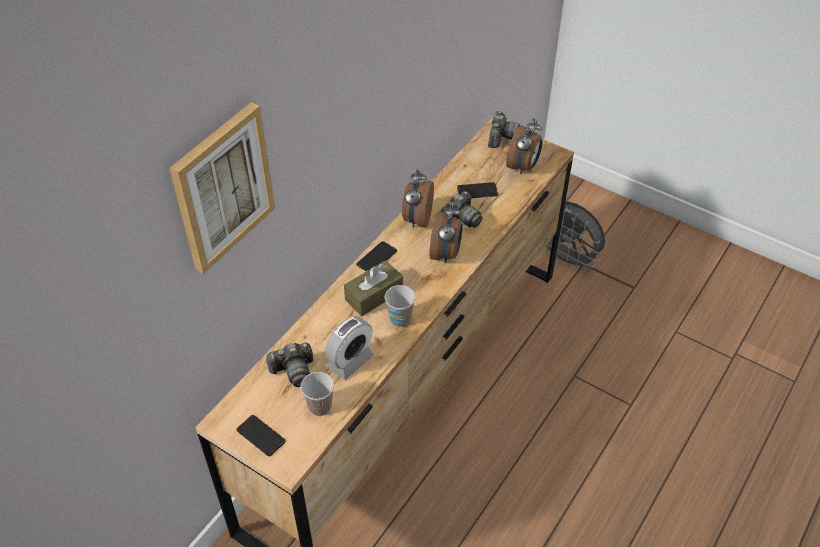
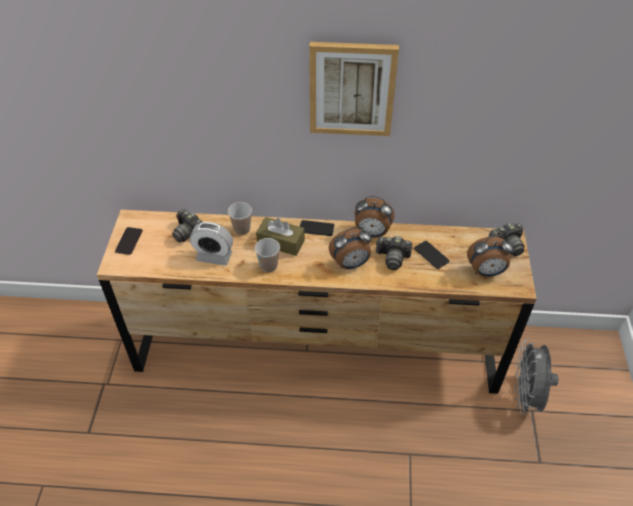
camera: 60 degrees right, 0 degrees up
picture [169,102,275,274] -> picture moved to [309,42,399,136]
cup [301,372,334,416] -> cup moved to [228,202,252,235]
alarm clock [402,169,434,228] -> alarm clock turned 150 degrees counterclockwise [355,196,395,238]

